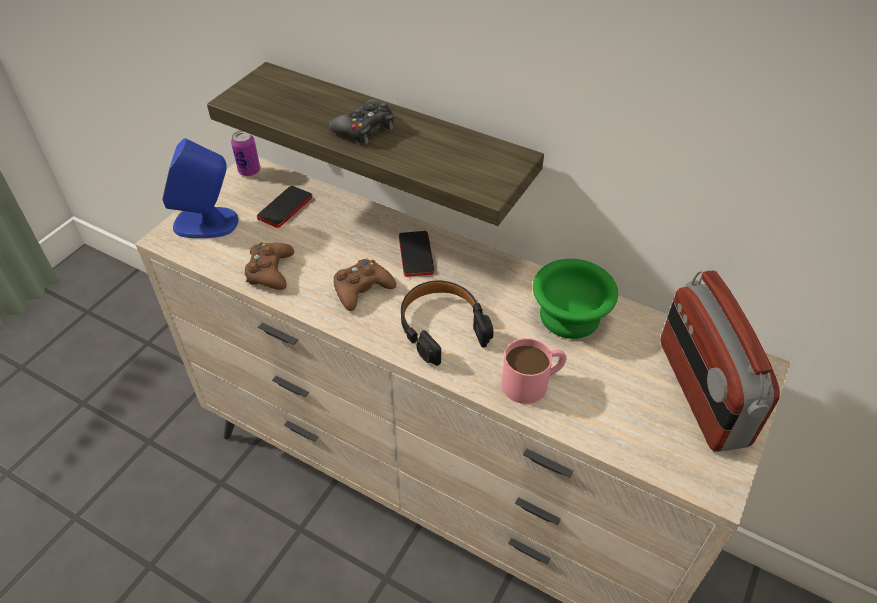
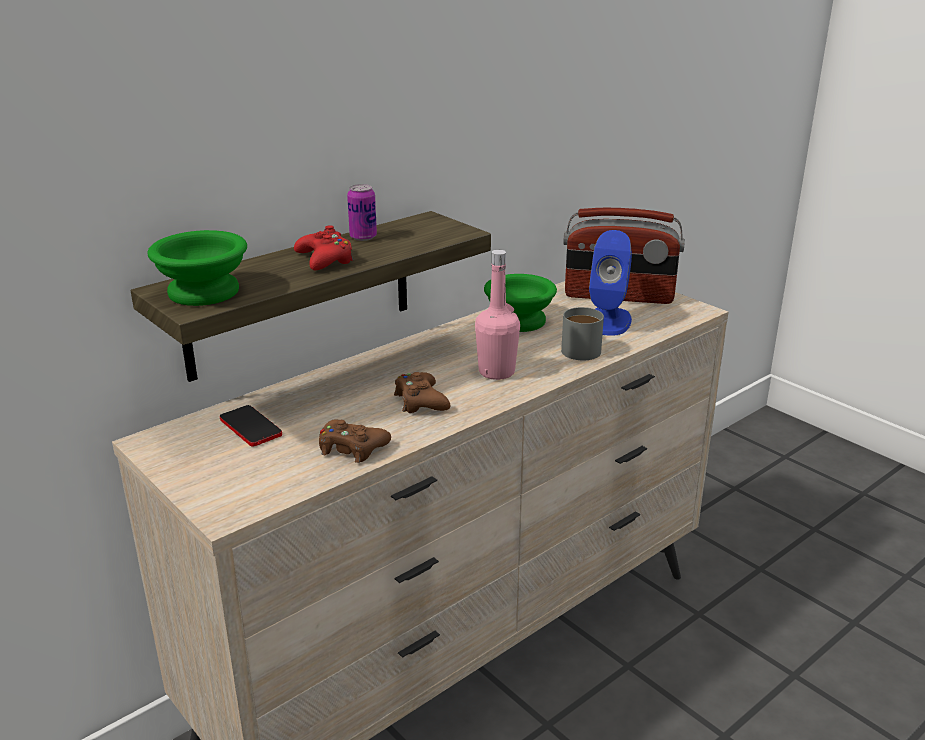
camera: 70 degrees left, 20 degrees down
blue speaker [162,138,238,238] -> blue speaker moved to [589,230,632,336]
can [231,131,260,176] -> can moved to [347,184,377,241]
black game controller [329,99,393,144] -> red game controller [294,225,354,270]
phone [399,231,434,277] -> none
black headphones [401,281,493,366] -> pink bottle [475,250,520,380]
pink mug [501,338,567,404] -> grey mug [561,307,604,360]
none -> green bowl [147,230,247,306]

